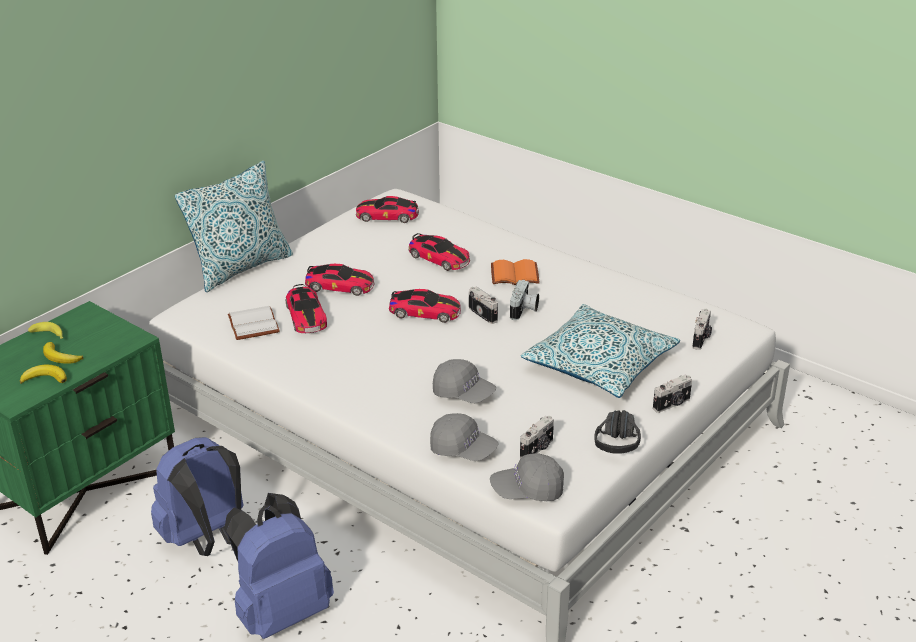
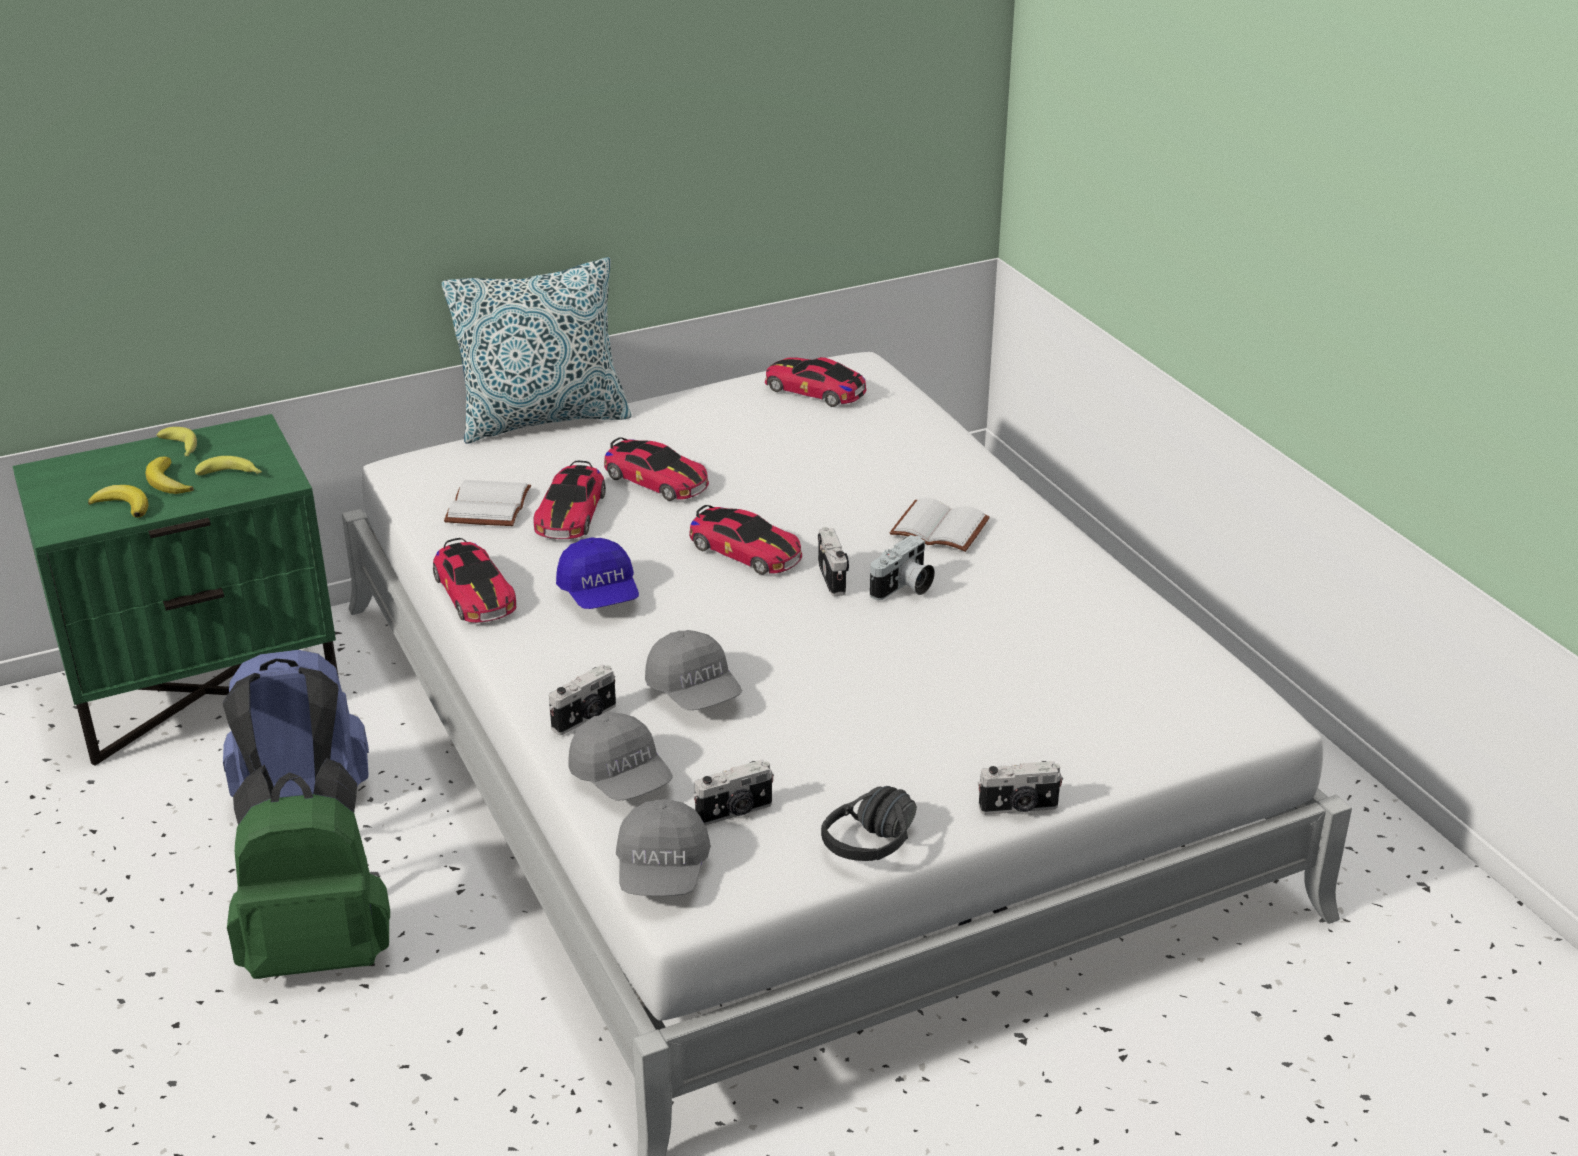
camera: 25 degrees right, 0 degrees up
blue backpack [224,493,334,639] -> green backpack [227,758,390,979]
toy car [409,233,470,271] -> toy car moved to [433,538,517,623]
grey cap [490,453,564,501] -> grey cap turned 105 degrees counterclockwise [616,799,711,896]
orange book [491,259,540,285] -> white book [890,498,990,552]
pillow [521,304,680,398] -> none
camera [692,309,712,350] -> camera moved to [549,664,616,735]
none -> banana [195,456,262,476]
none -> blue cap [556,537,639,609]

